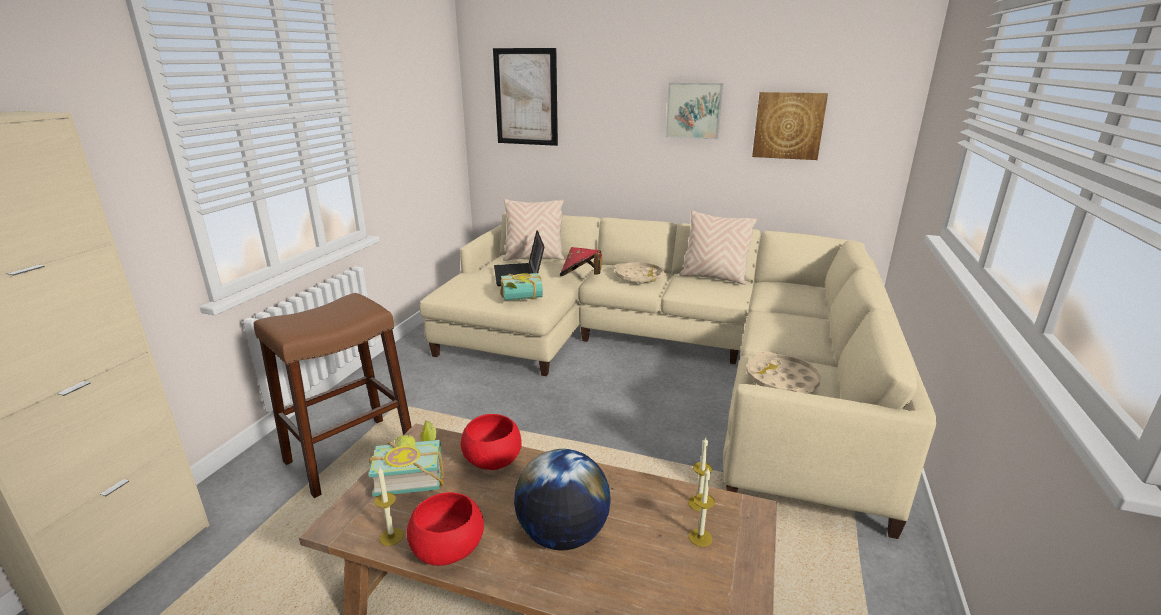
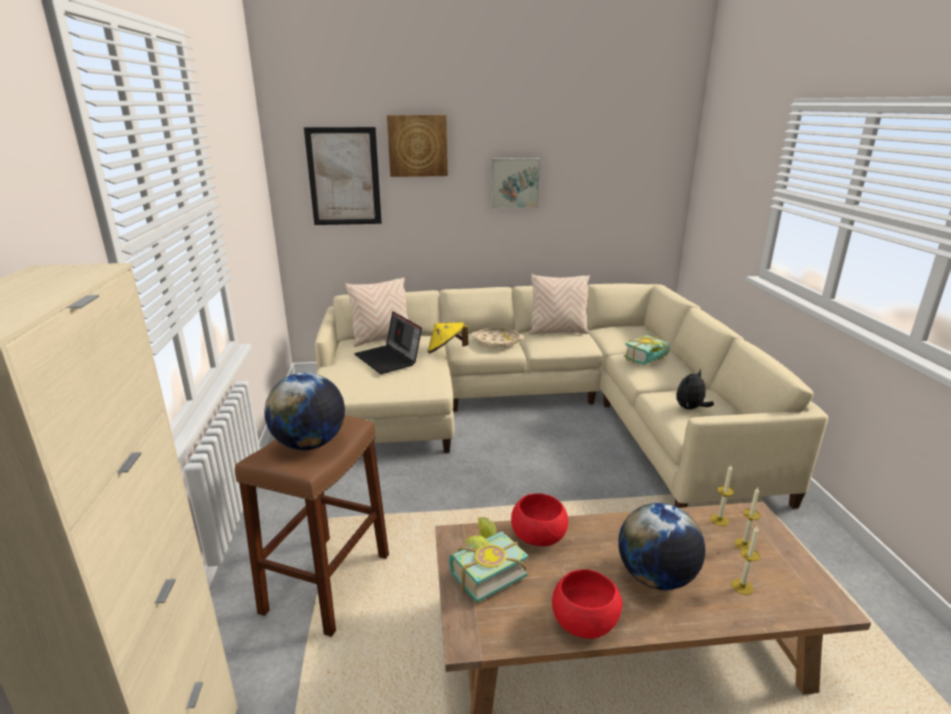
camera: 25 degrees left, 0 degrees up
candle [375,466,404,546] -> candle moved to [731,526,760,595]
book [500,273,543,300] -> book moved to [624,335,670,365]
red hat [560,247,602,276] -> yellow hat [427,322,469,353]
beige tray [746,351,821,394] -> plush toy [676,369,714,410]
picture [752,92,828,160] -> picture moved to [387,115,448,177]
none -> globe [264,372,345,450]

